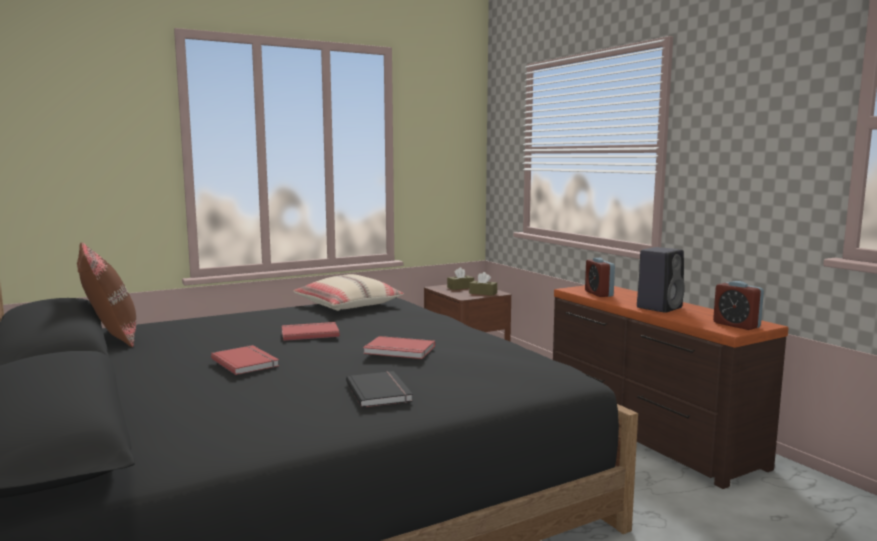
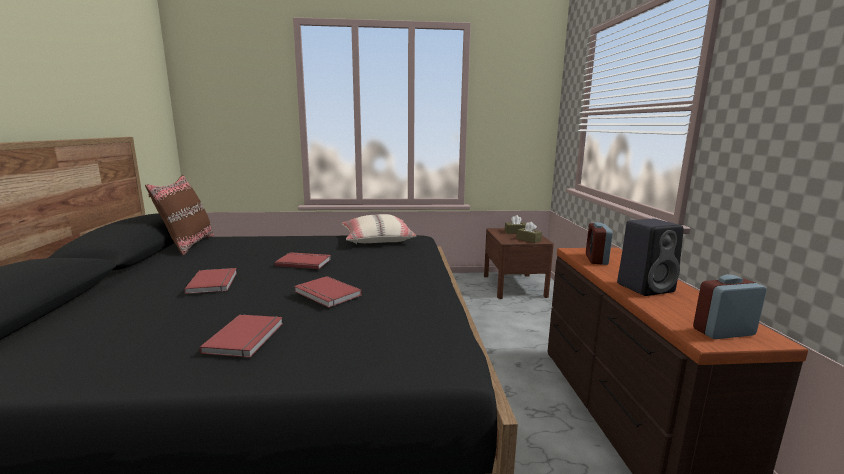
camera: 25 degrees right, 5 degrees up
black book [346,371,413,408] -> red book [199,315,283,358]
alarm clock [713,281,764,330] -> alarm clock turned 90 degrees clockwise [693,274,767,339]

